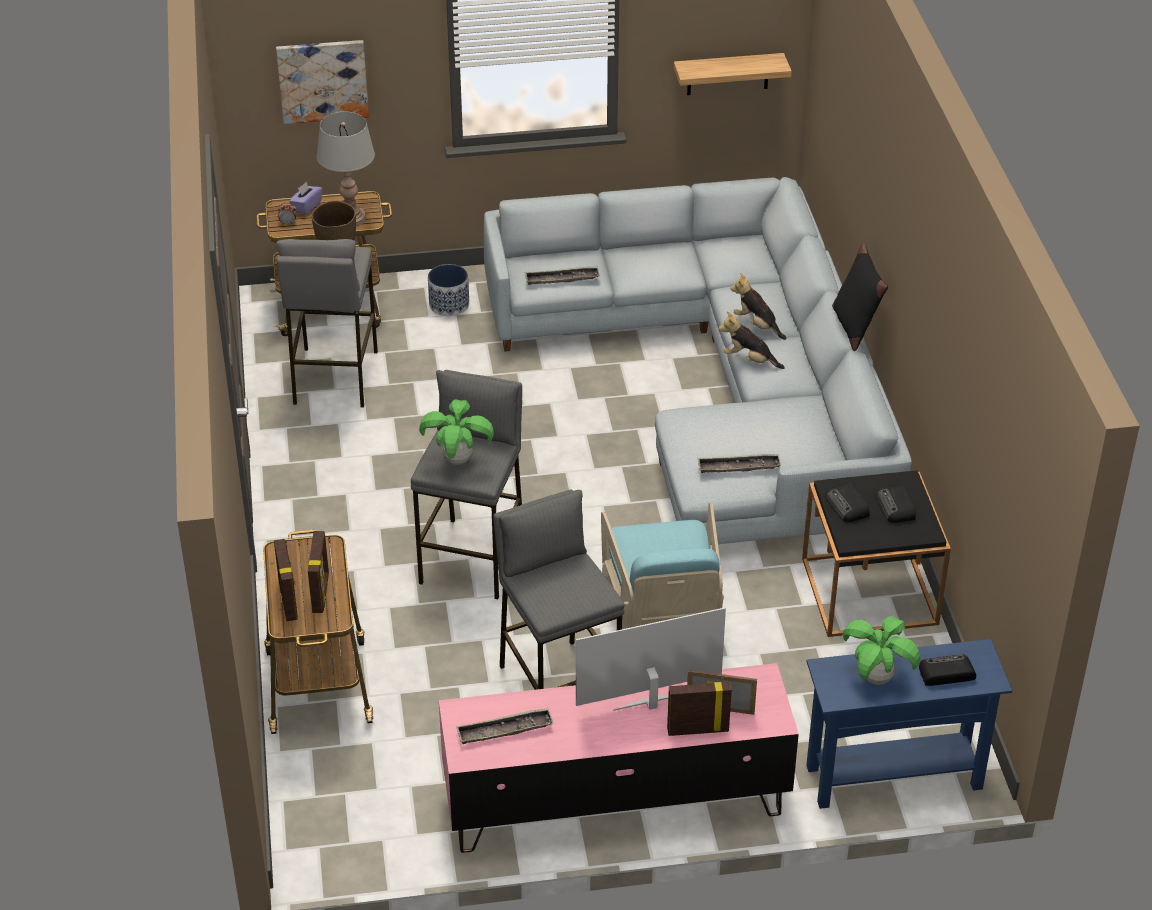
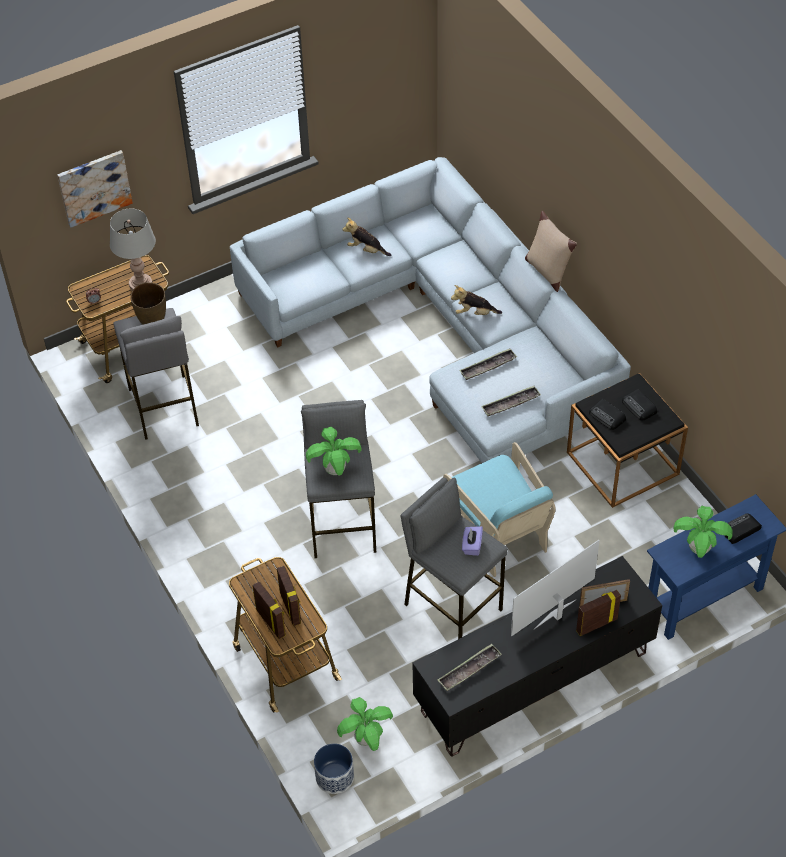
camera: 20 degrees left, 10 degrees up
purple tissue box [289,182,322,214] -> purple tissue box moved to [462,526,483,556]
planter [428,264,469,316] -> planter moved to [314,743,354,794]
pink tv stand [439,663,799,853] -> black tv stand [412,556,662,757]
tray [525,266,600,285] -> tray moved to [459,349,517,380]
shelf [674,53,792,95] -> none
plush toy [730,273,787,340] -> plush toy moved to [342,217,391,256]
black pillow [832,242,888,351] -> beige pillow [525,211,577,292]
none -> potted plant [337,697,393,751]

